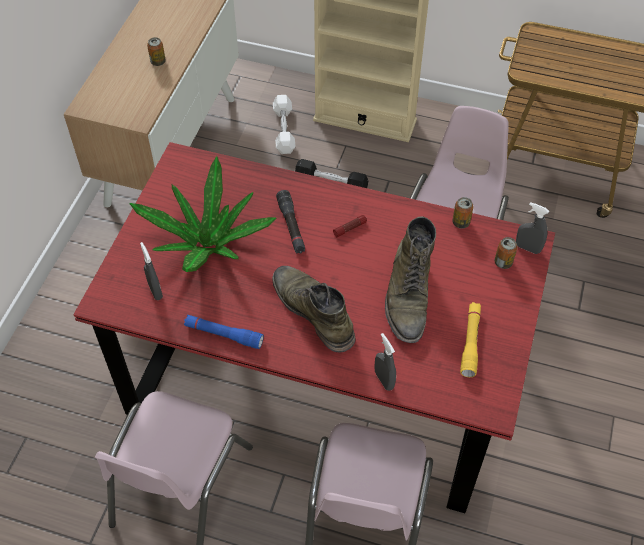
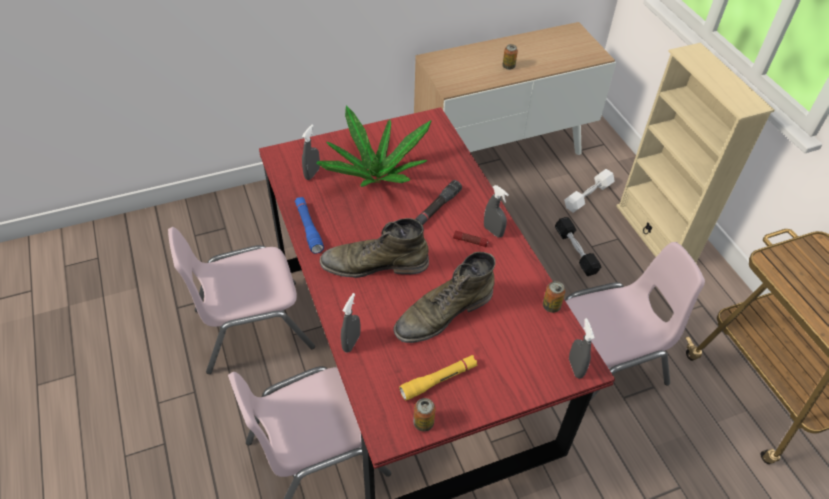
camera: 50 degrees right, 5 degrees down
green boot [272,266,355,353] -> green boot turned 105 degrees counterclockwise [320,218,429,278]
can [494,237,518,269] -> can moved to [413,398,436,432]
none -> grey spray bottle [484,185,509,237]

